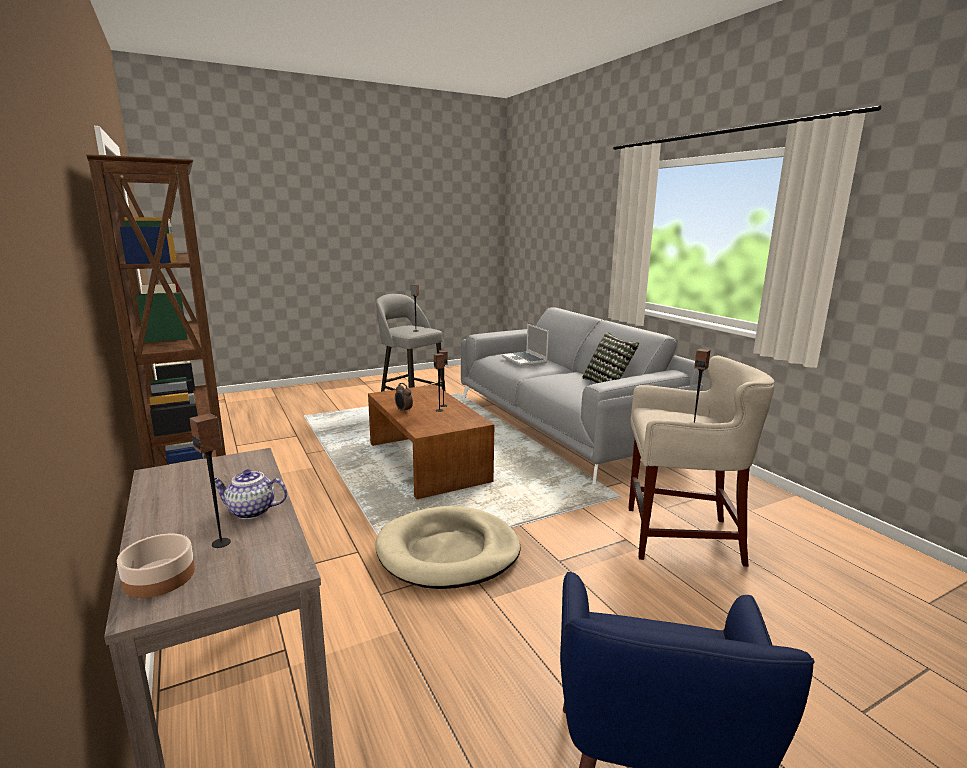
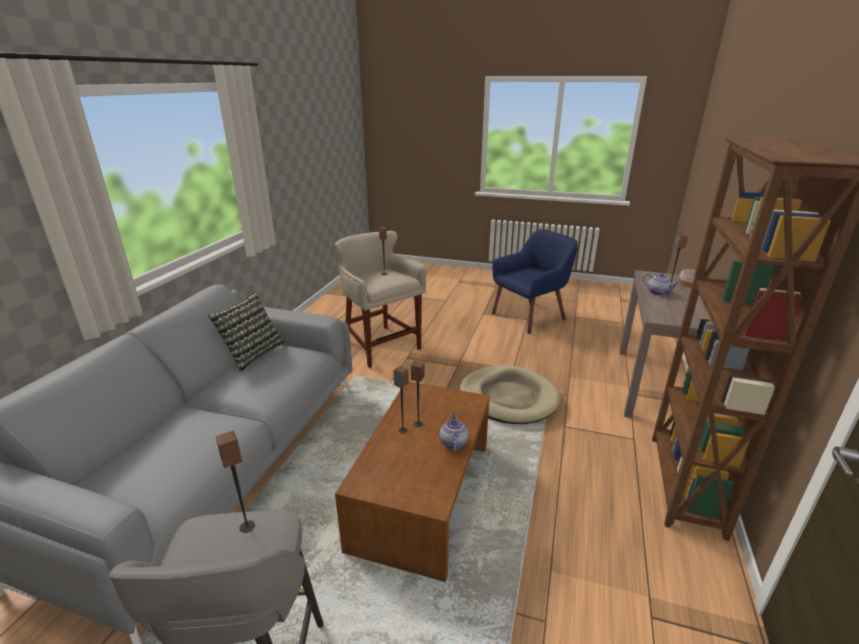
camera: 135 degrees left, 10 degrees up
alarm clock [395,383,413,413] -> teapot [439,413,468,452]
laptop [502,324,549,366] -> none

